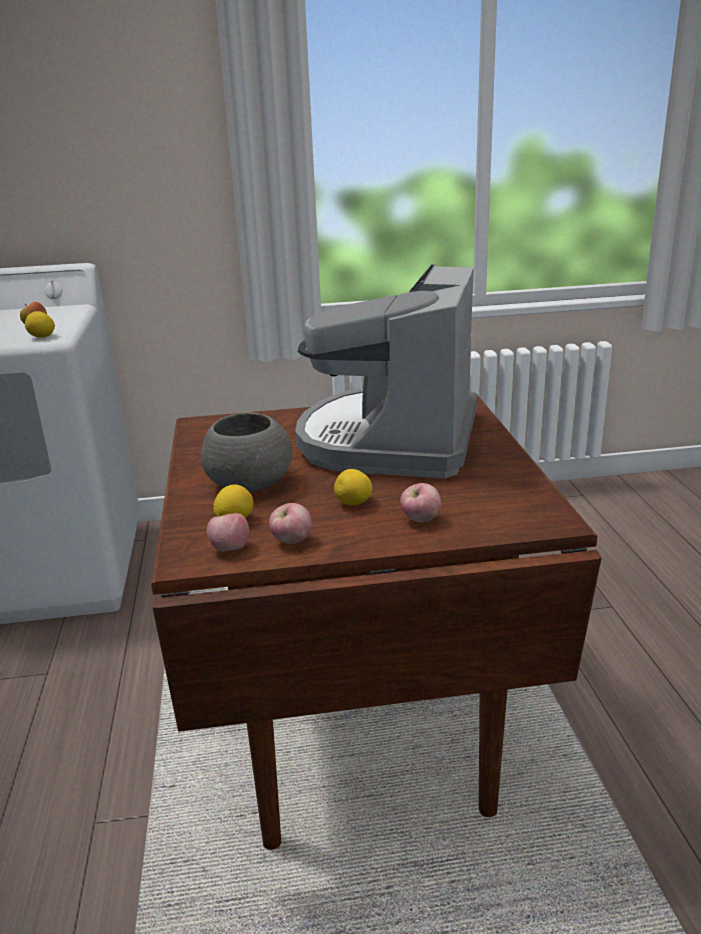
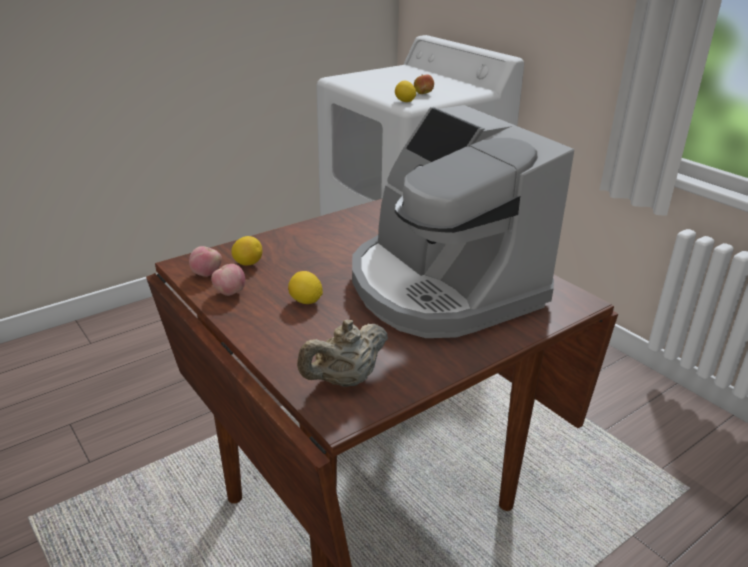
camera: 60 degrees right, 5 degrees up
grey bowl [201,413,292,492] -> none
coffee machine [295,264,477,479] -> coffee machine turned 105 degrees counterclockwise [352,105,574,338]
apple [400,483,441,523] -> none
none -> beige teapot [297,319,388,387]

